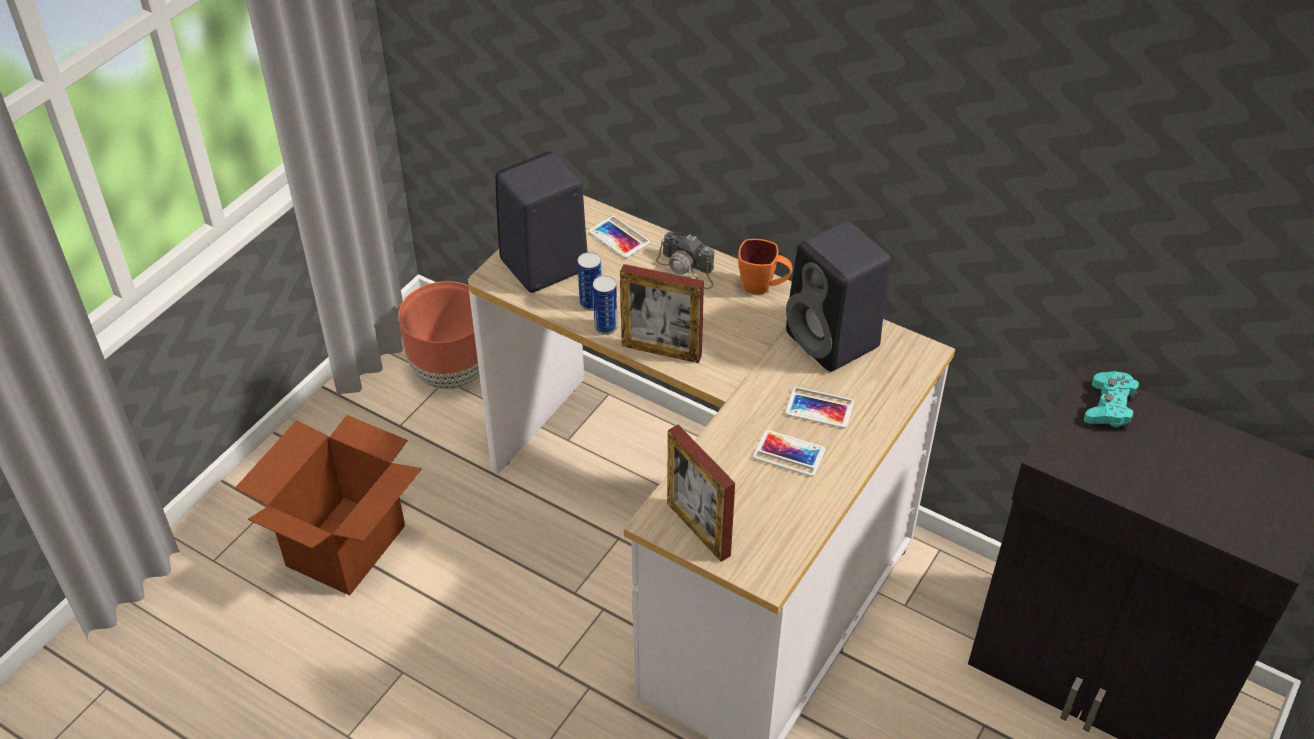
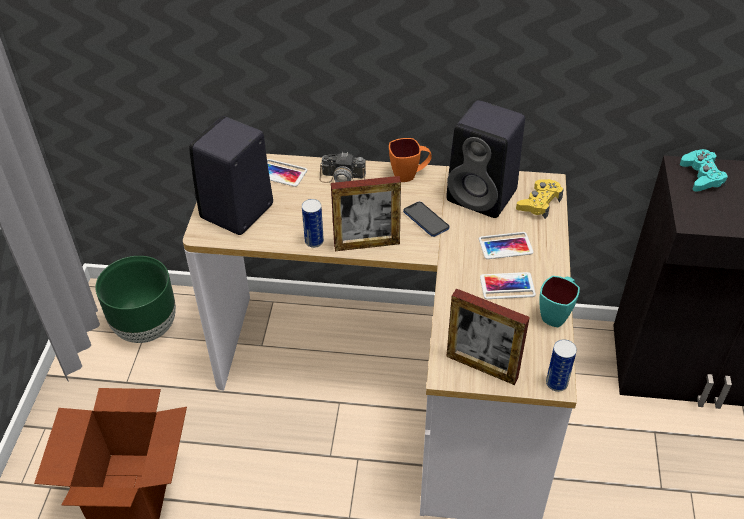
camera: 25 degrees left, 0 degrees up
brown planter [398,281,480,389] -> green planter [95,256,176,343]
can [578,252,601,311] -> can moved to [546,339,577,392]
none -> phone [403,202,450,237]
none -> yellow game controller [516,179,564,219]
none -> turquoise mug [539,276,580,327]

